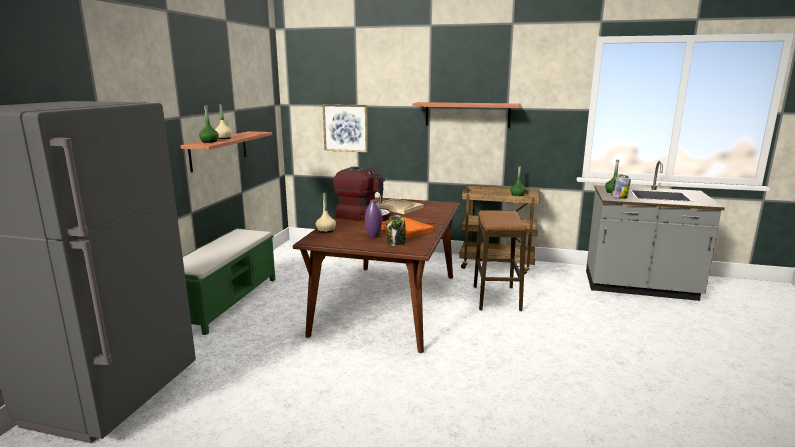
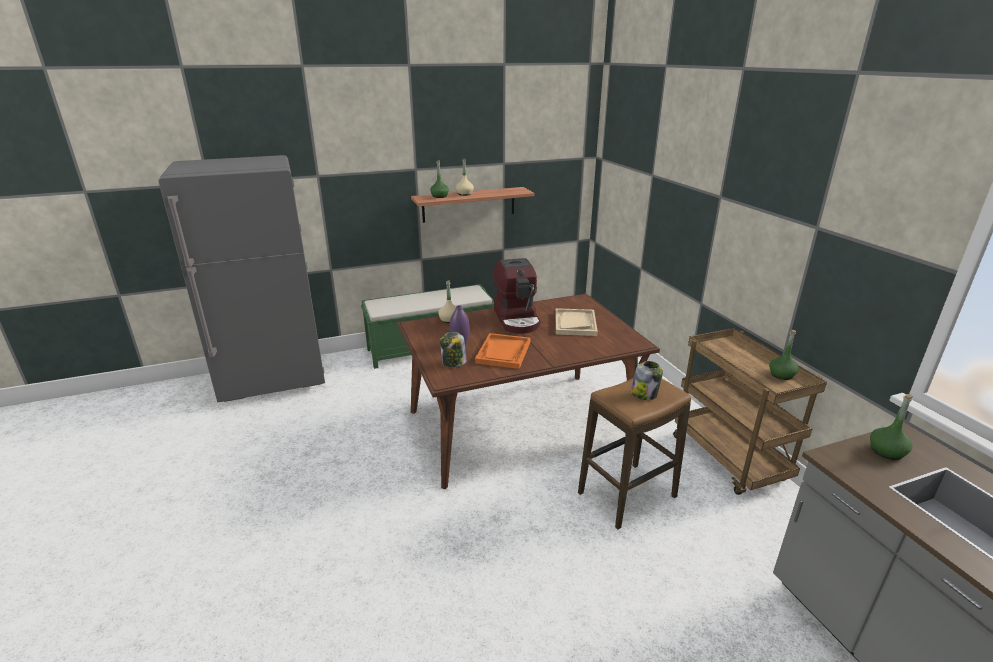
camera: 55 degrees right, 10 degrees up
picture [323,104,368,152] -> none
shelf [412,102,520,128] -> none
jar [611,175,631,199] -> jar moved to [631,361,663,400]

